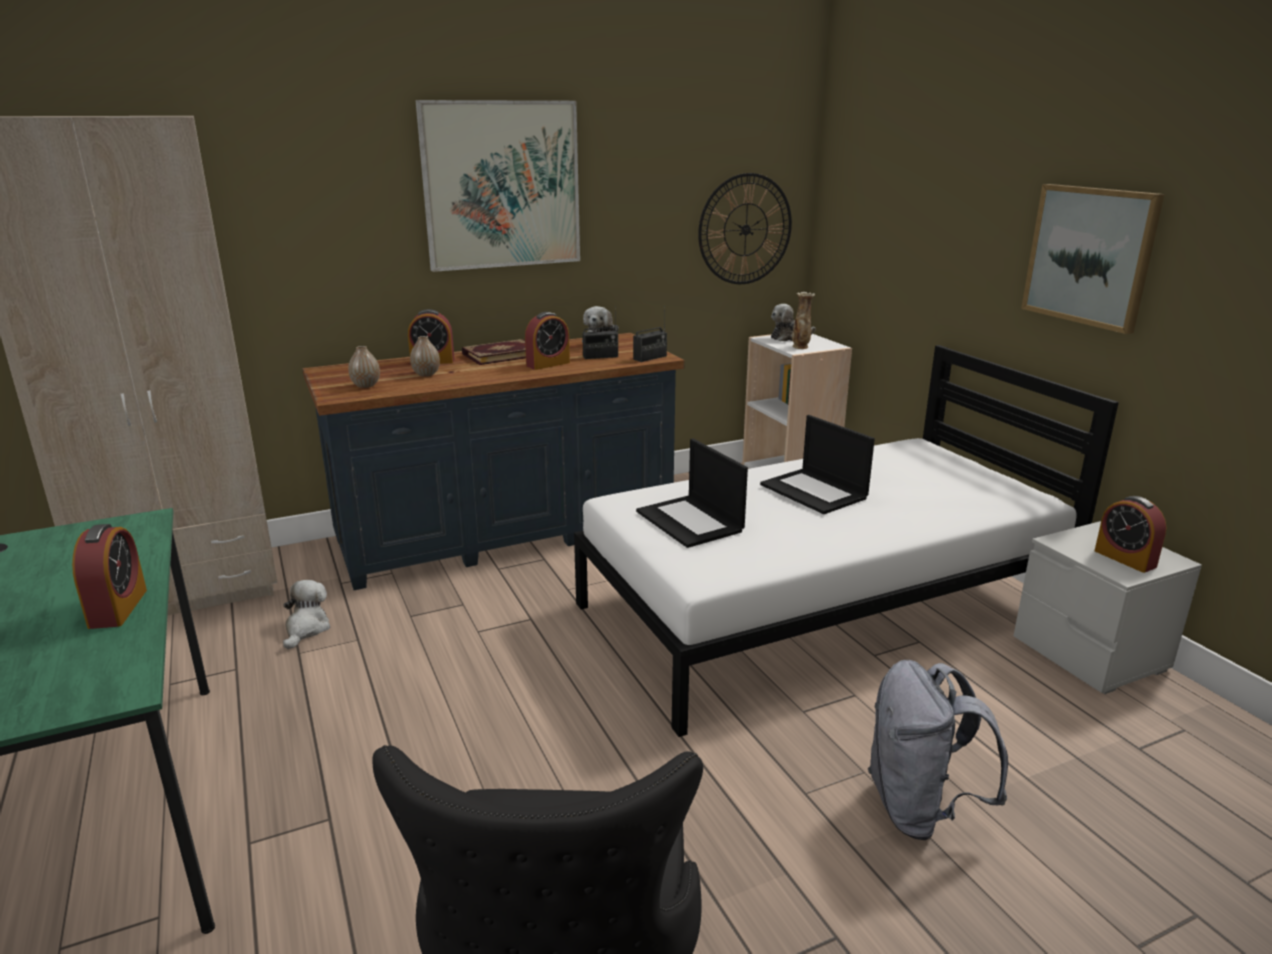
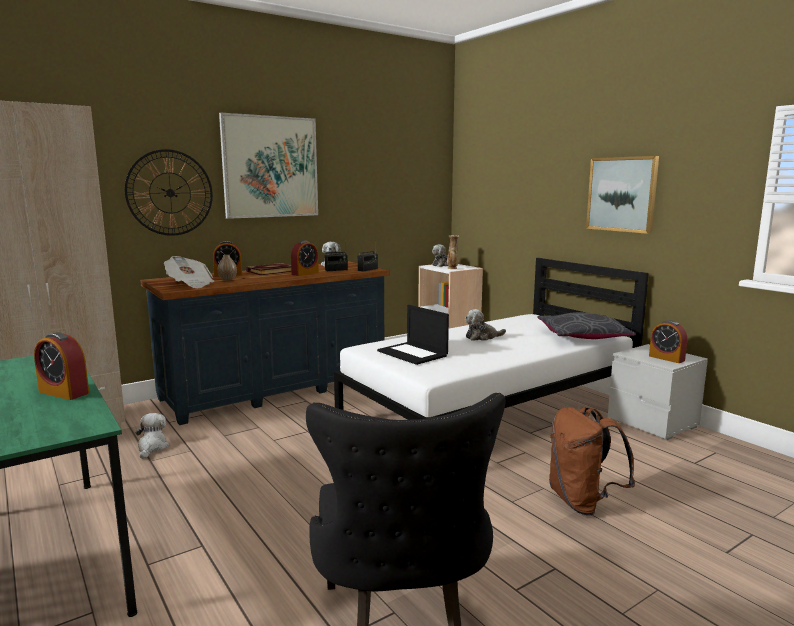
camera: 10 degrees left, 10 degrees down
alarm clock [72,524,147,629] -> alarm clock turned 135 degrees clockwise [34,332,89,400]
vase [348,346,380,388] -> newspaper [163,256,214,288]
wall clock [698,173,792,284] -> wall clock moved to [125,149,213,236]
laptop [760,415,875,514] -> plush toy [465,309,506,341]
grey backpack [868,660,1008,840] -> brown backpack [549,407,635,516]
none -> grey pillow [538,312,636,339]

